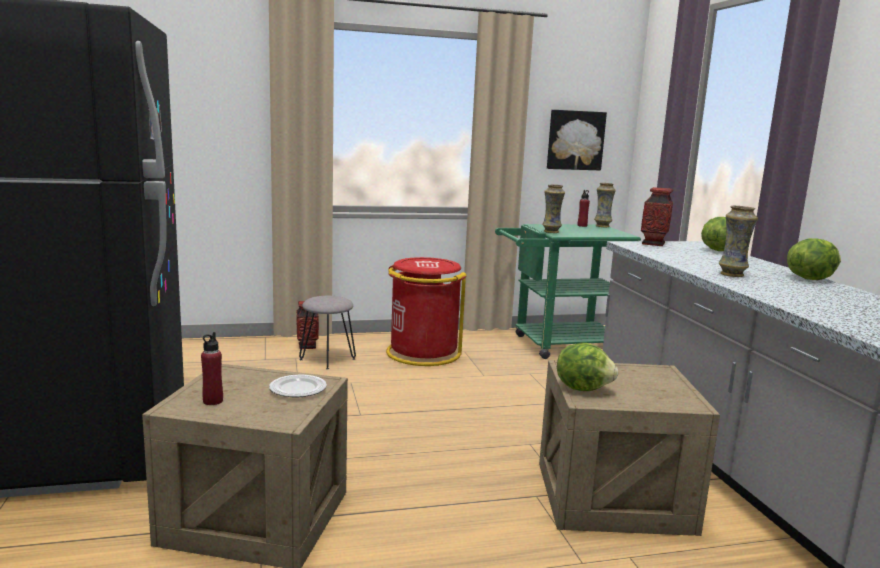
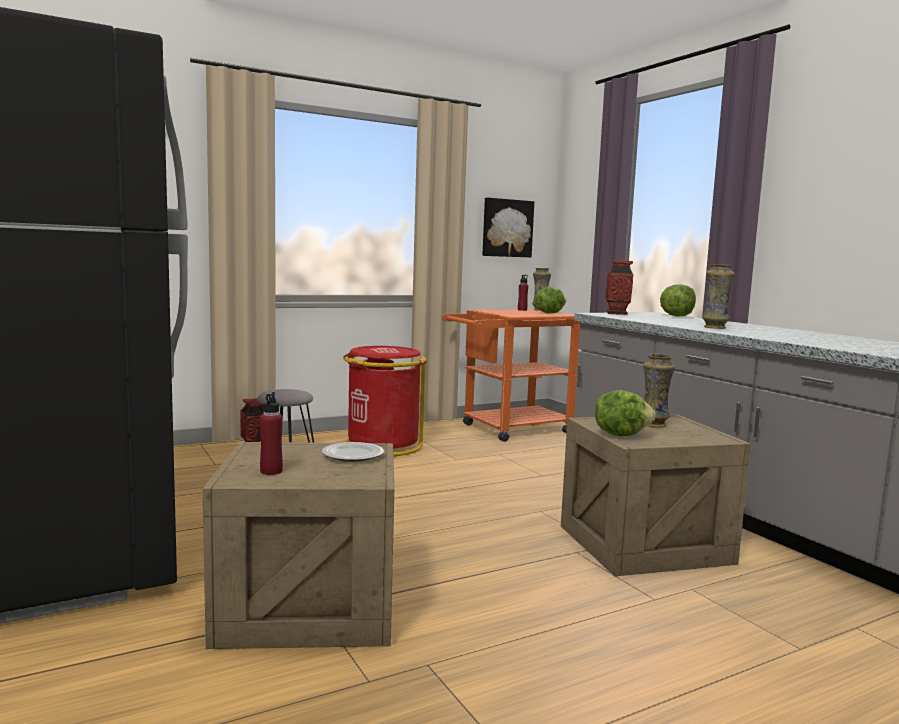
camera: 15 degrees left, 5 degrees down
green cart [495,224,641,359] -> orange cart [442,309,582,442]
vase [542,184,565,233] -> vase moved to [643,354,675,428]
lettuce [787,238,841,280] -> lettuce moved to [534,287,566,314]

